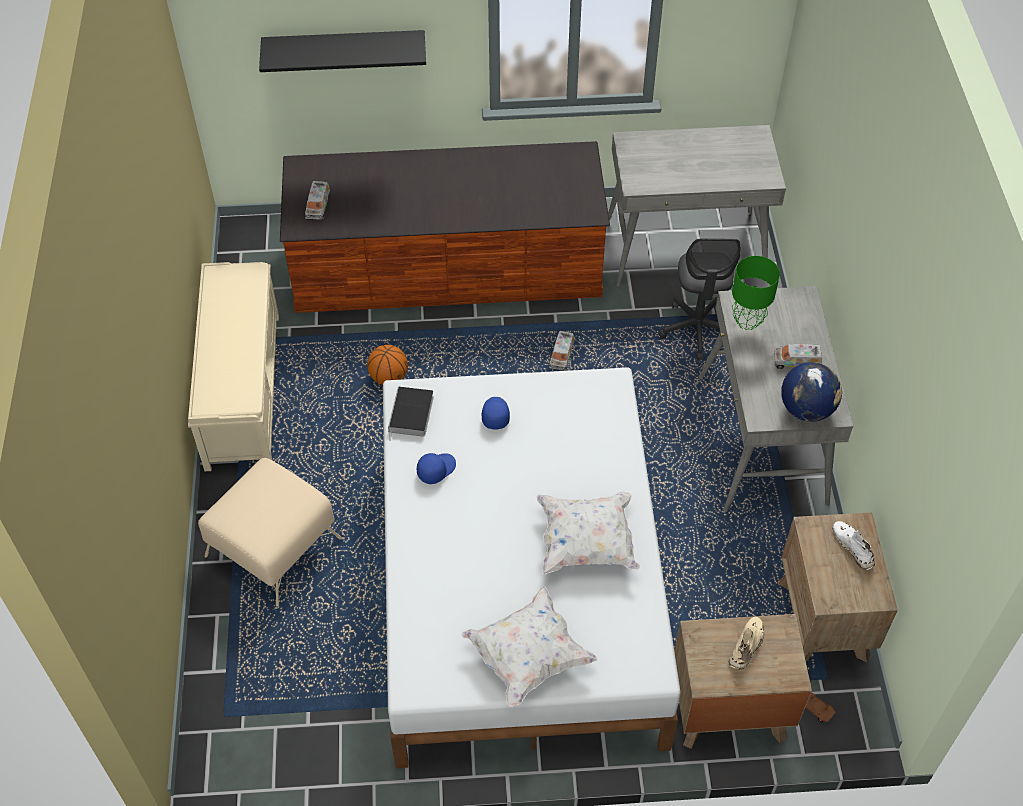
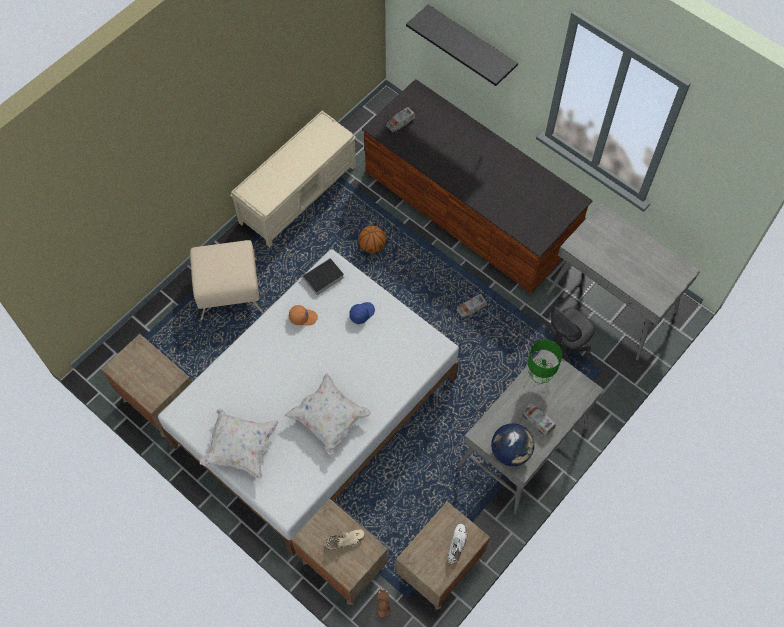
camera: 45 degrees right, 10 degrees up
blue cap [417,453,456,484] -> orange cap [289,305,318,326]
none -> brown nightstand [101,334,192,437]

